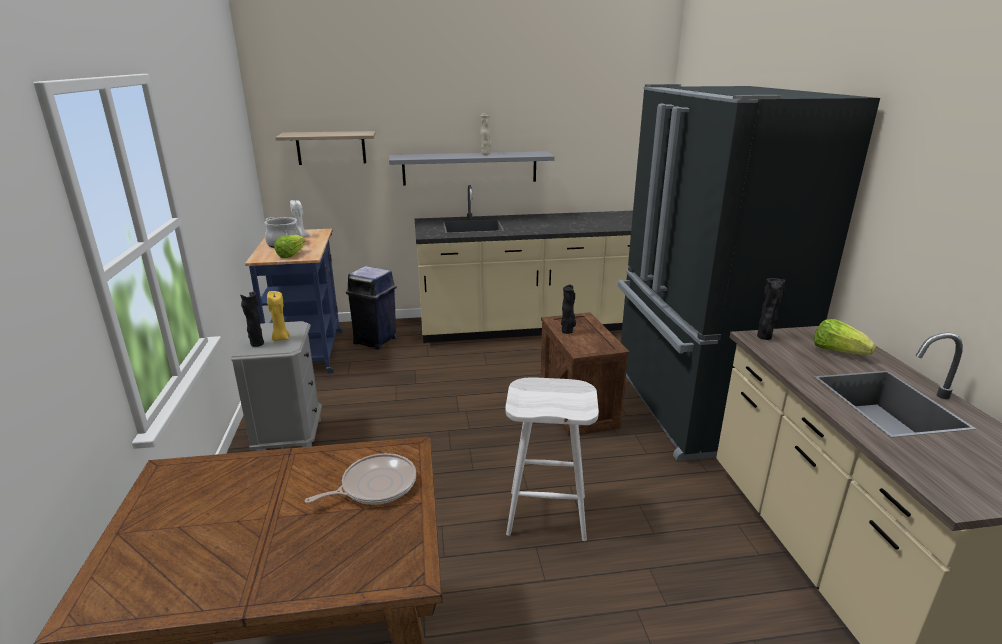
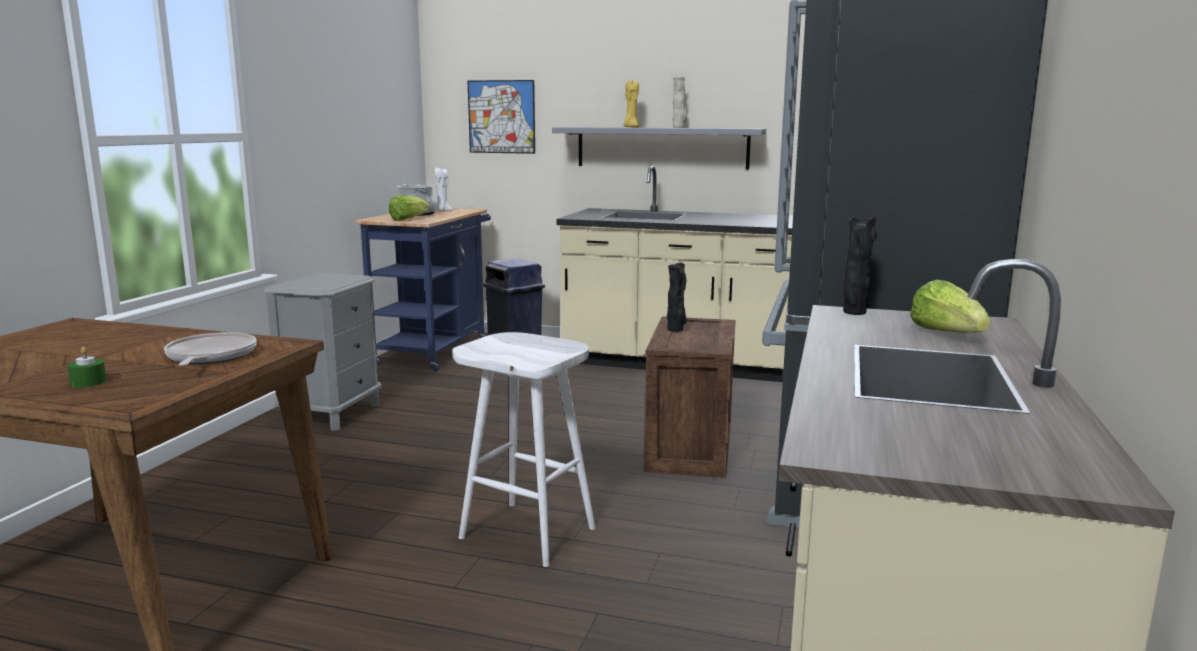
camera: 25 degrees right, 10 degrees down
black vase [240,292,264,347] -> none
yellow candle [267,291,289,341] -> yellow candle moved to [623,81,639,128]
shelf [275,131,376,165] -> picture [467,80,535,154]
frying pan [305,453,416,505] -> frying pan turned 90 degrees counterclockwise [164,332,257,366]
none -> green candle [67,347,107,388]

